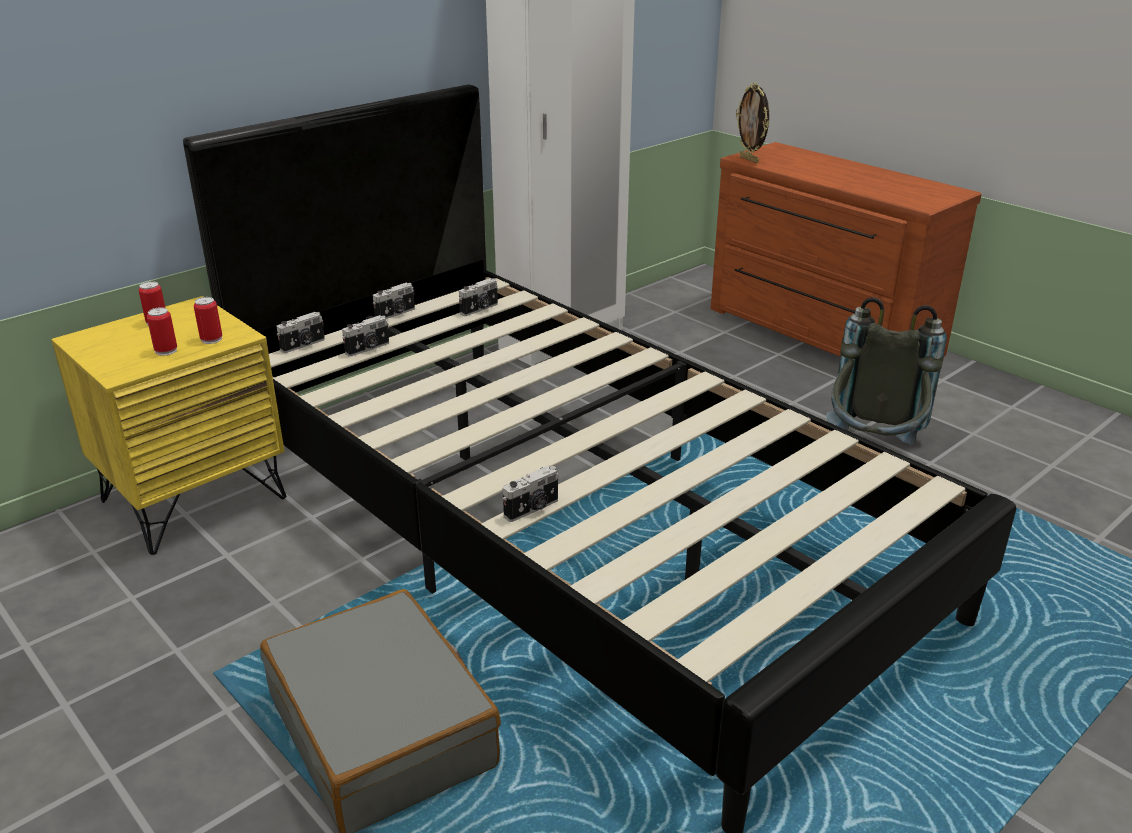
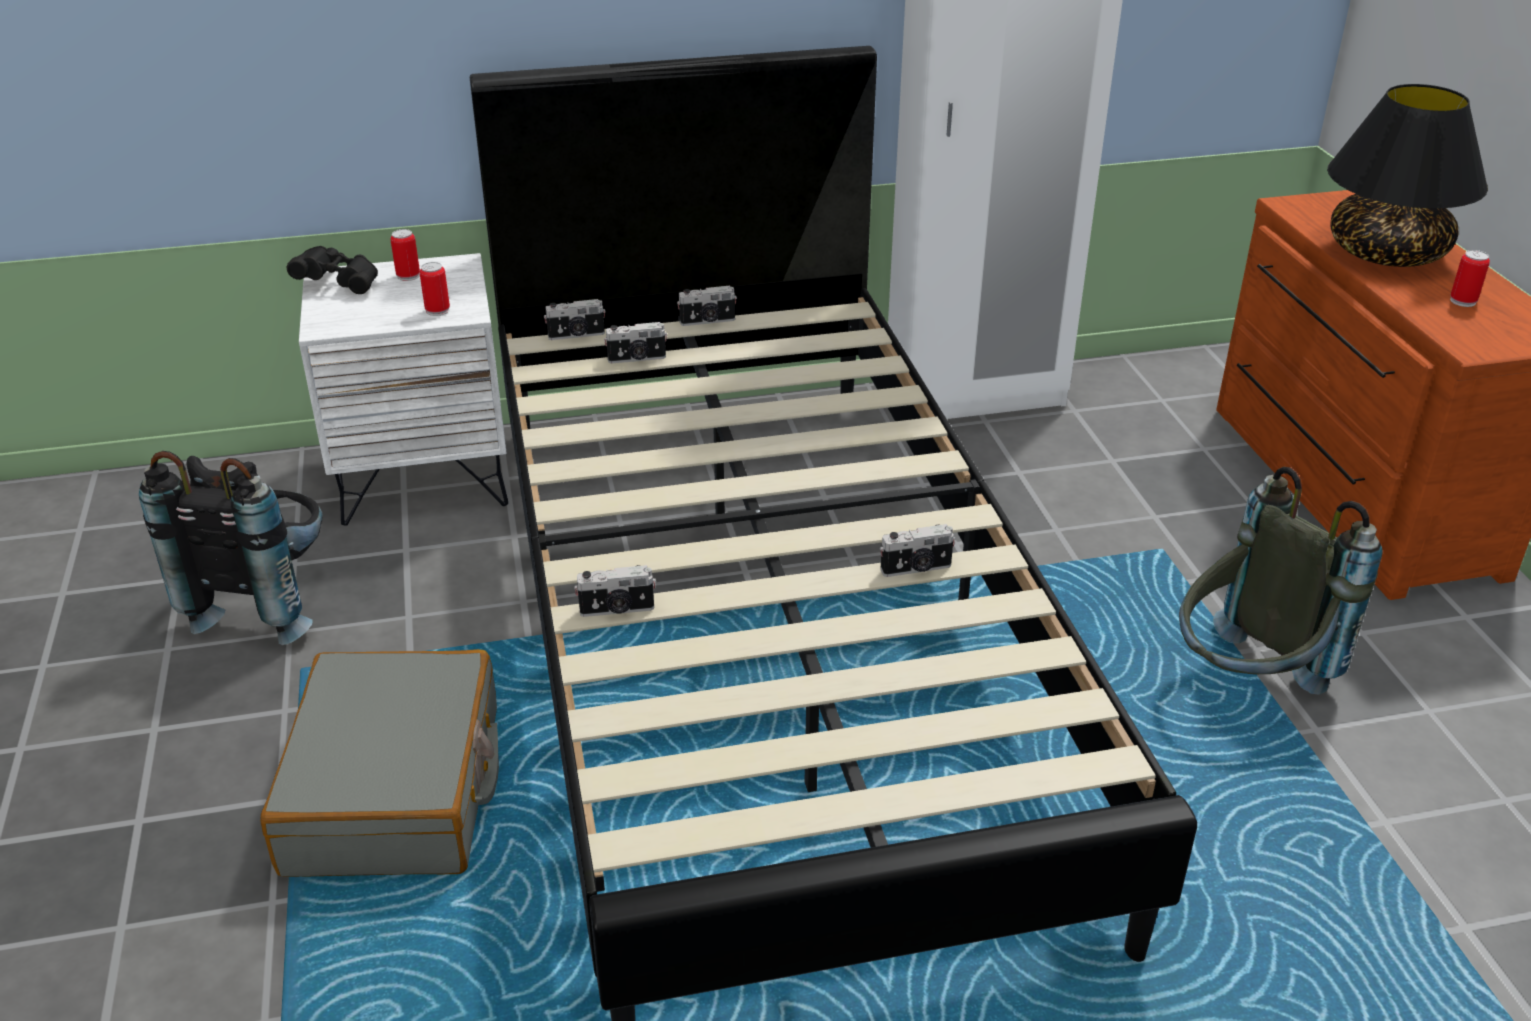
camera: 30 degrees right, 5 degrees up
yellow nightstand [51,296,287,555] -> white nightstand [299,253,508,526]
can [147,307,177,356] -> can moved to [1450,250,1490,307]
camera [459,278,498,316] -> camera moved to [880,524,956,577]
picture frame [736,82,769,163] -> none
none -> black backpack [139,451,323,645]
none -> black binoculars [287,246,378,294]
none -> black table lamp [1327,84,1488,267]

